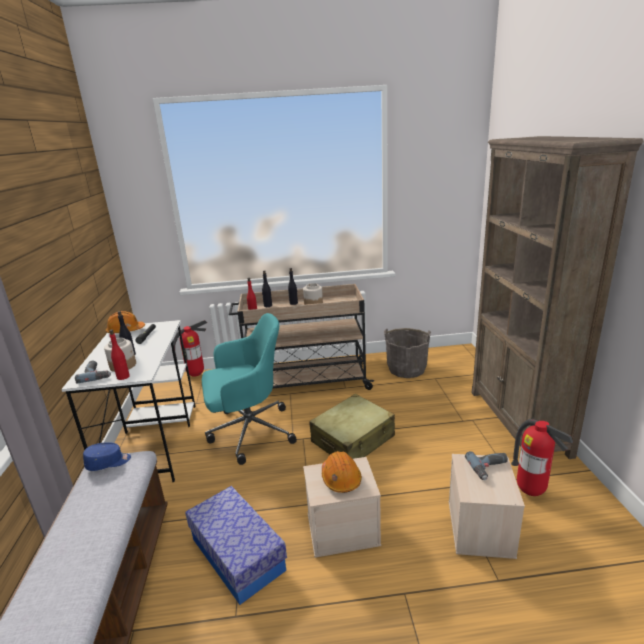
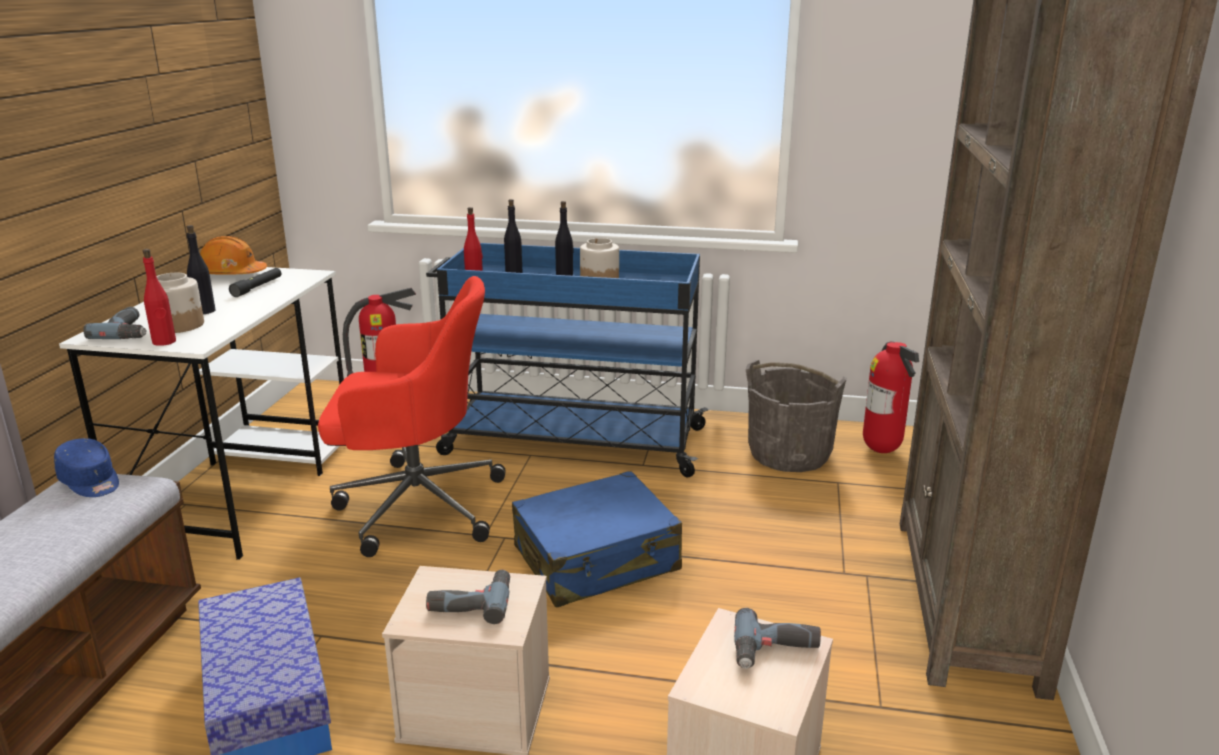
camera: 15 degrees right, 0 degrees up
blue cap [83,442,131,471] -> blue cap turned 45 degrees clockwise [54,438,119,497]
turquoise office chair [202,313,297,465] -> red office chair [318,276,506,557]
beige cart [229,284,374,390] -> blue cart [426,243,709,478]
beige suitcase [309,394,395,459] -> blue suitcase [512,471,682,608]
orange hard hat [322,451,362,493] -> power drill [426,570,510,624]
fire extinguisher [511,419,573,496] -> fire extinguisher moved to [863,341,919,453]

